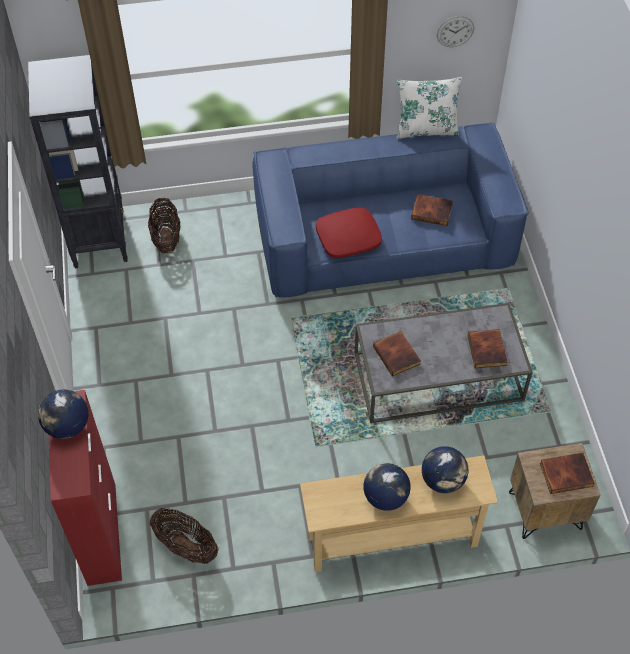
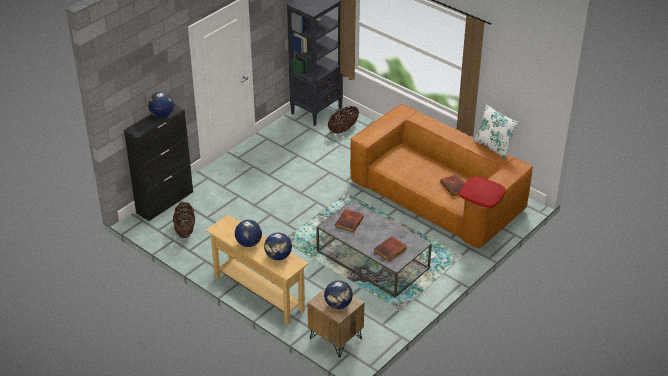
camera: 50 degrees right, 15 degrees down
red cabinet [49,390,122,586] -> black cabinet [124,104,193,221]
blue sofa [253,123,529,297] -> brown sofa [350,104,533,248]
red pillow [316,207,382,258] -> red pillow moved to [459,176,506,208]
wall clock [437,16,474,47] -> none
book [540,453,594,494] -> globe [324,281,353,309]

